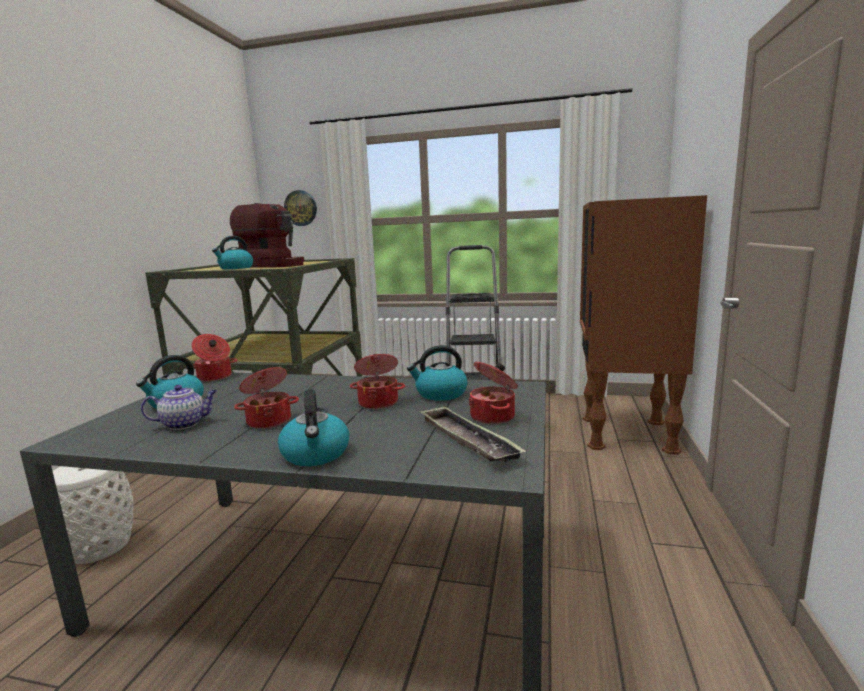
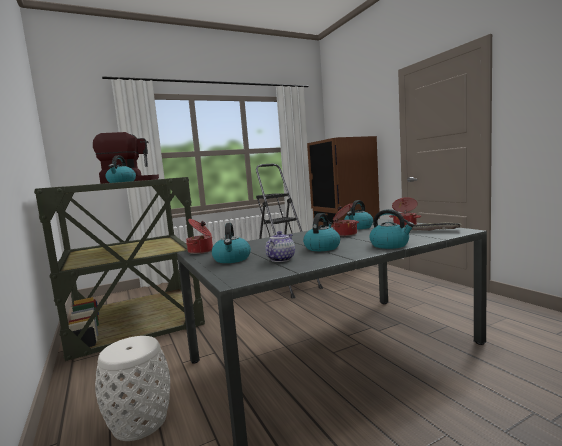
camera: 40 degrees left, 5 degrees down
cooking pot [234,367,299,429] -> kettle [303,213,340,251]
wall clock [284,190,317,226] -> none

